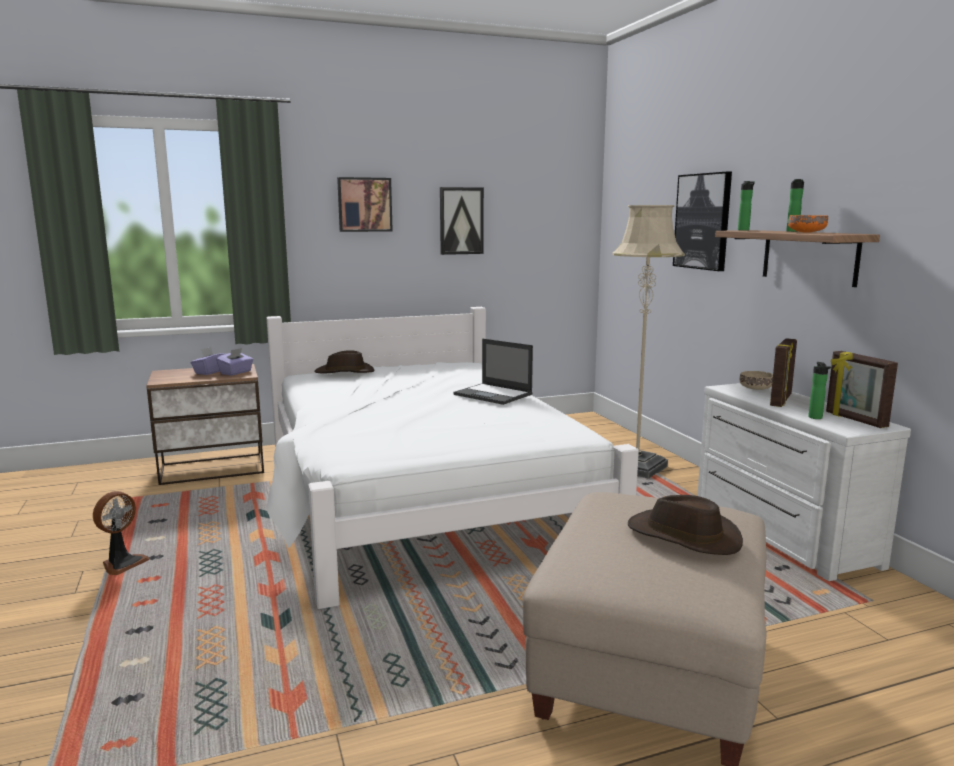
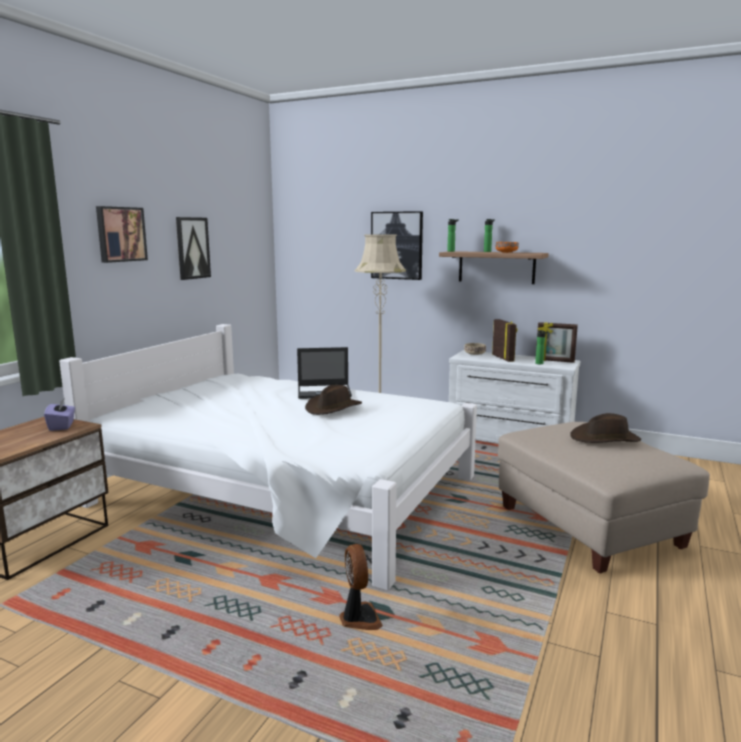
camera: 45 degrees left, 0 degrees up
fan [93,491,149,575] -> fan moved to [339,544,383,630]
purple tissue box [191,347,225,375] -> none
brown hat [315,350,375,374] -> brown hat moved to [305,385,362,415]

